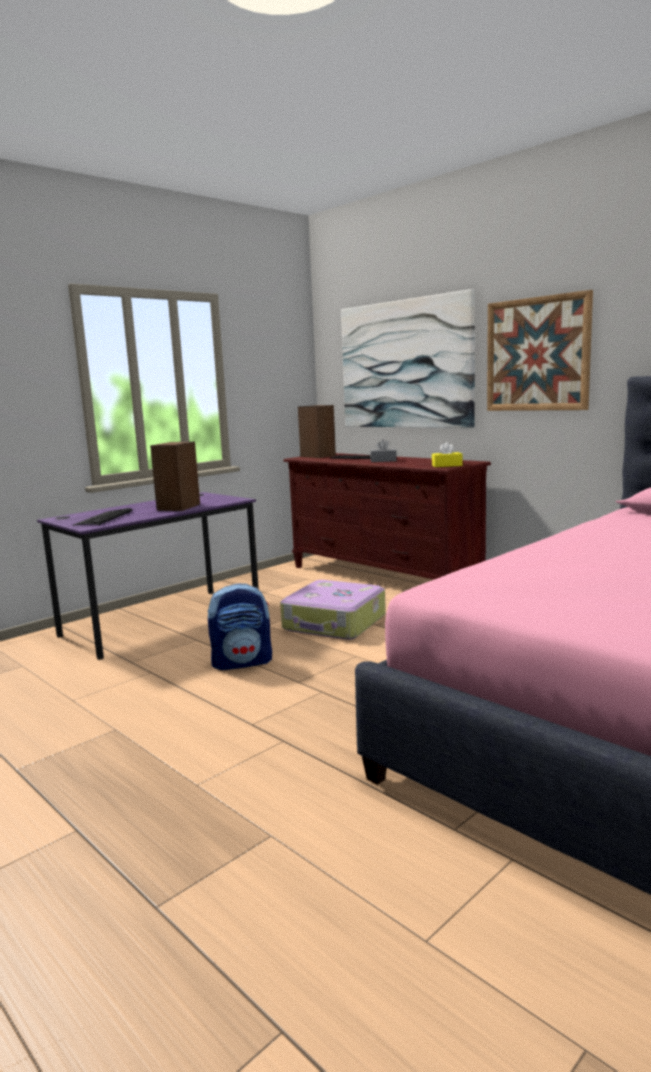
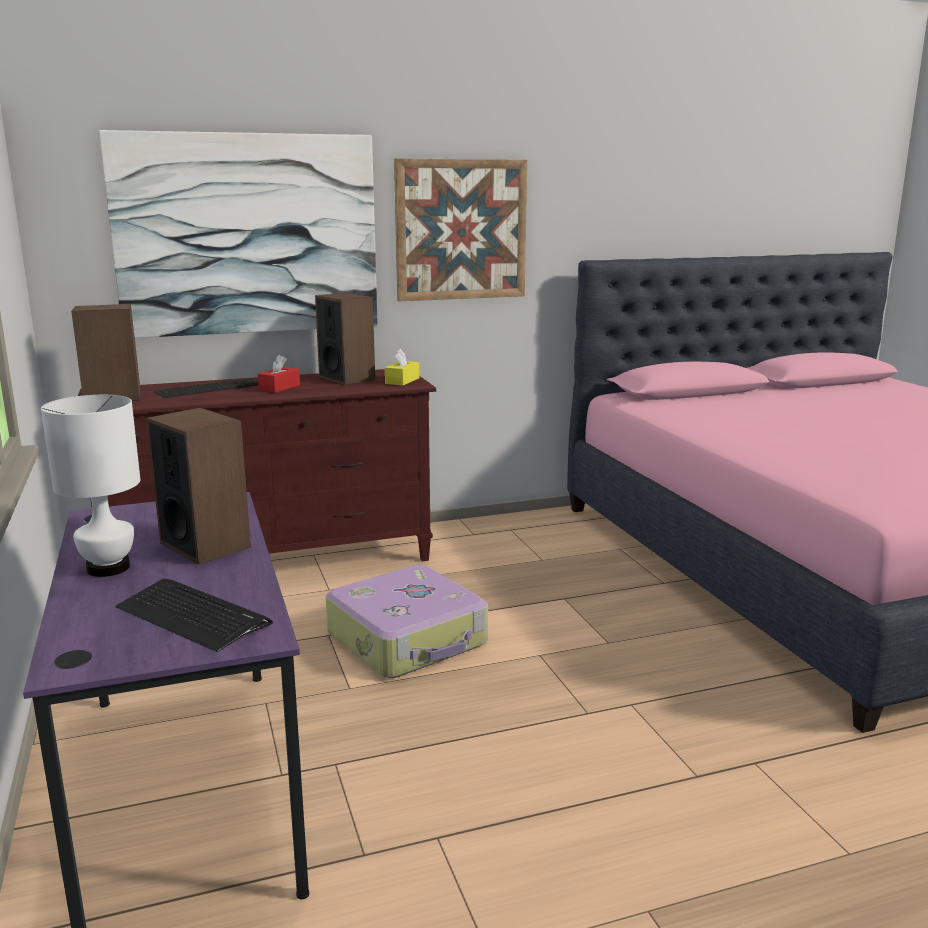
camera: 65 degrees left, 5 degrees up
backpack [207,583,272,670] -> none
grey tissue box [370,439,397,462] -> red tissue box [258,355,300,393]
none -> white table lamp [41,395,140,577]
none -> speaker [315,293,375,385]

